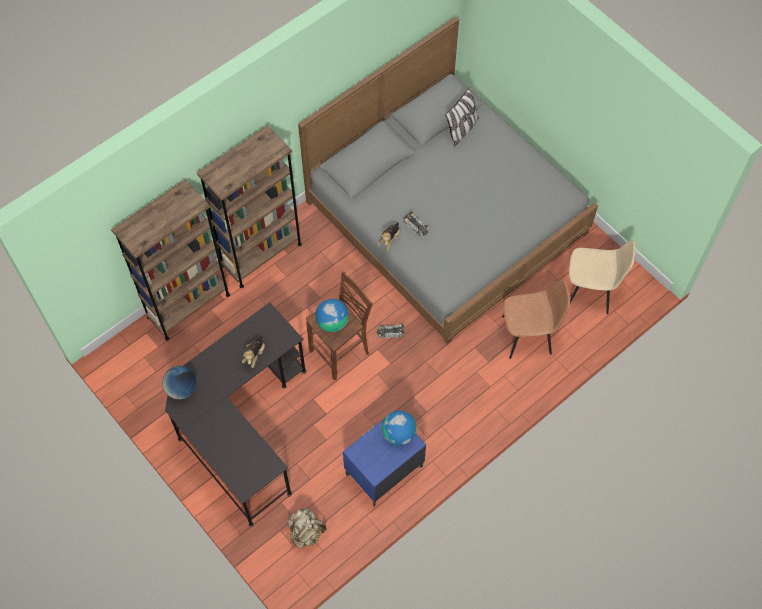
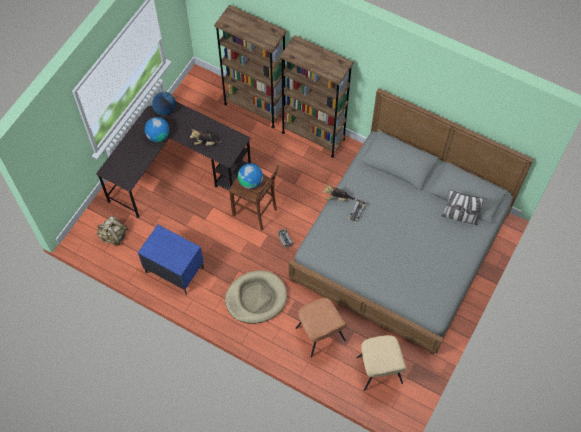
camera: 70 degrees right, 0 degrees up
globe [382,411,416,445] -> globe moved to [145,117,169,142]
none -> beige dog bed [225,270,287,324]

